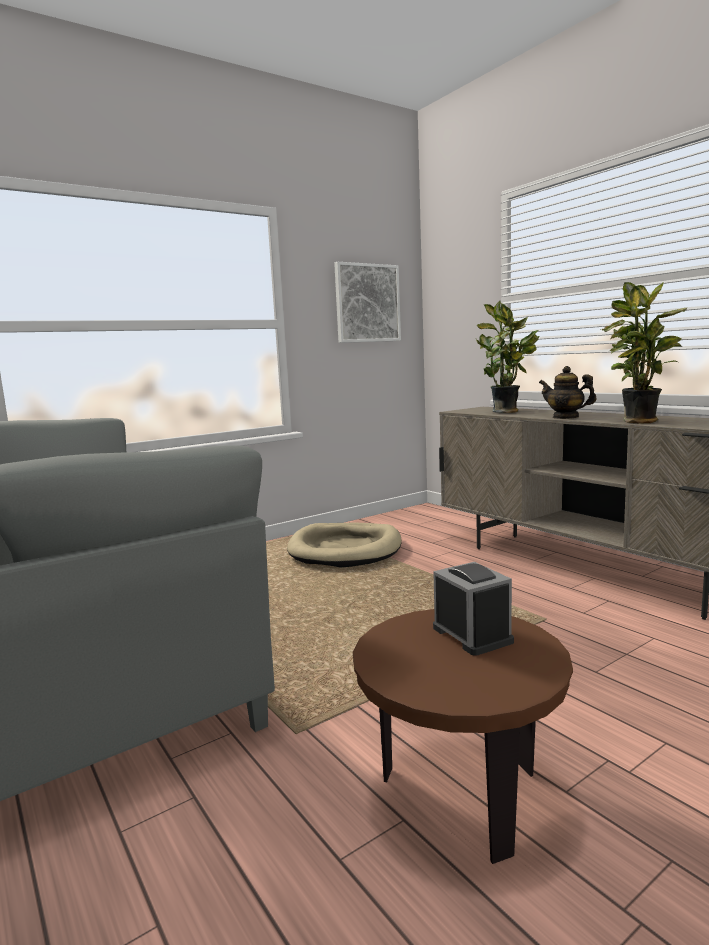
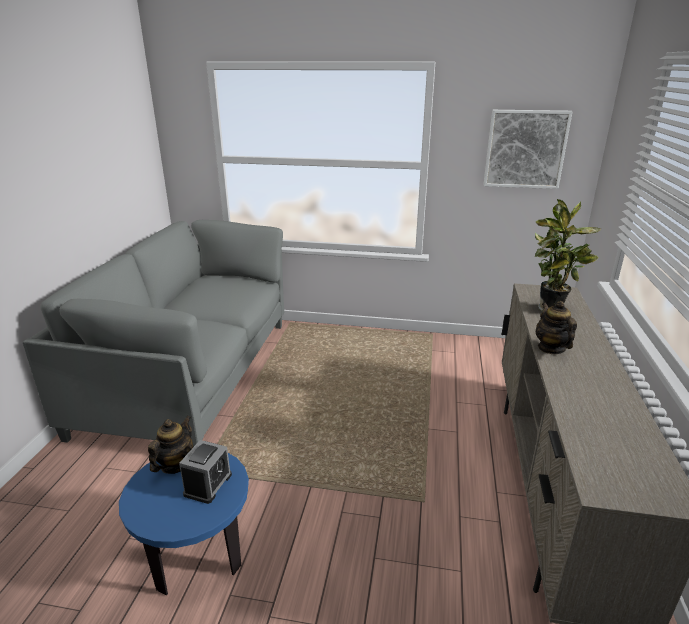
camera: 45 degrees right, 15 degrees up
beige dog bed [287,523,402,567] -> none
brown side table [353,609,573,864] -> blue side table [119,453,249,596]
potted plant [601,281,688,424] -> none
none -> teapot [148,416,193,474]

